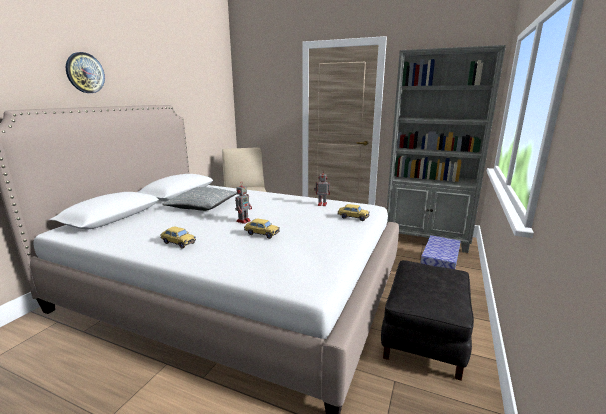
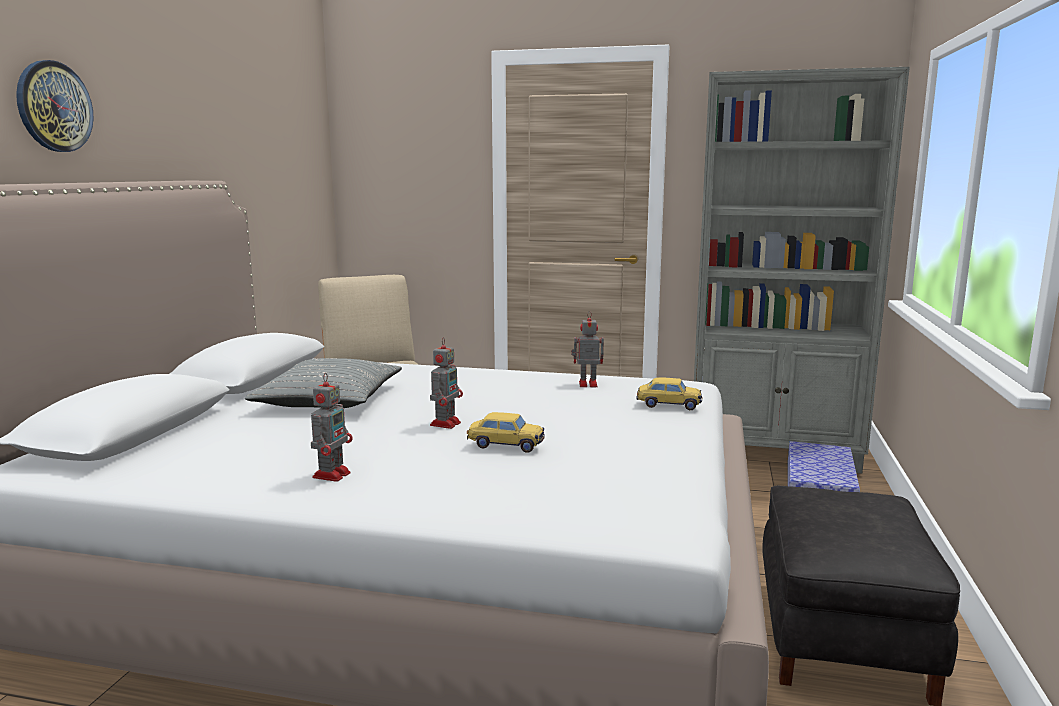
camera: 10 degrees left, 5 degrees down
toy car [160,226,196,249] -> toy robot [311,373,352,482]

